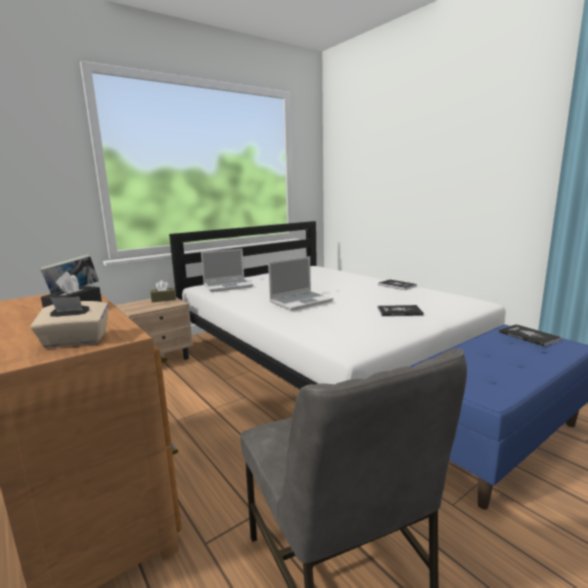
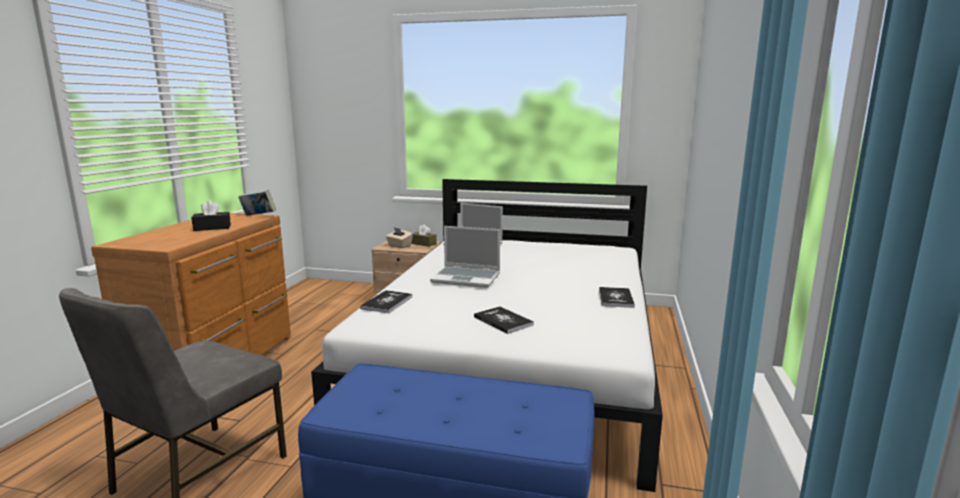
camera: 50 degrees right, 0 degrees up
beige tissue box [30,296,109,348] -> beige tissue box moved to [386,227,413,248]
book [499,324,562,347] -> book moved to [360,290,412,313]

